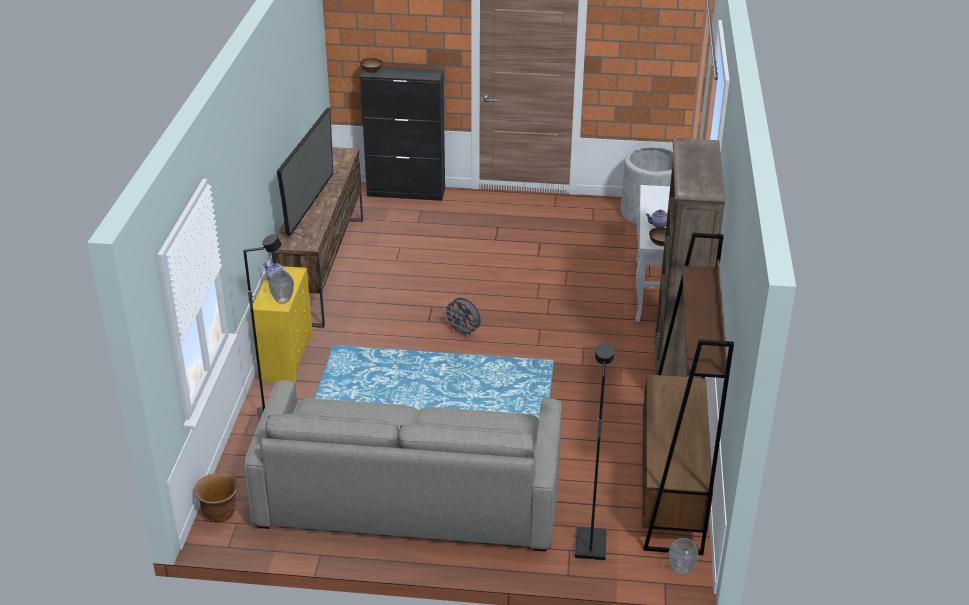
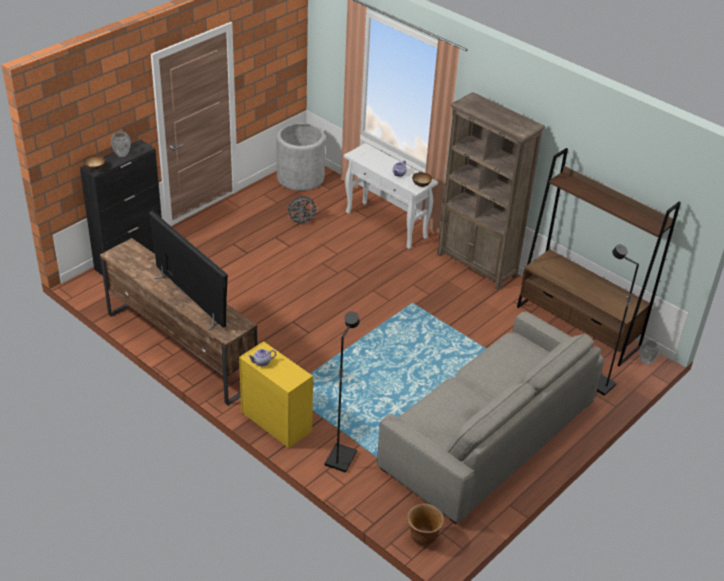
camera: 55 degrees left, 5 degrees up
vase [268,271,294,304] -> vase moved to [111,131,131,157]
grey fan [444,298,481,337] -> grey fan moved to [287,197,318,225]

